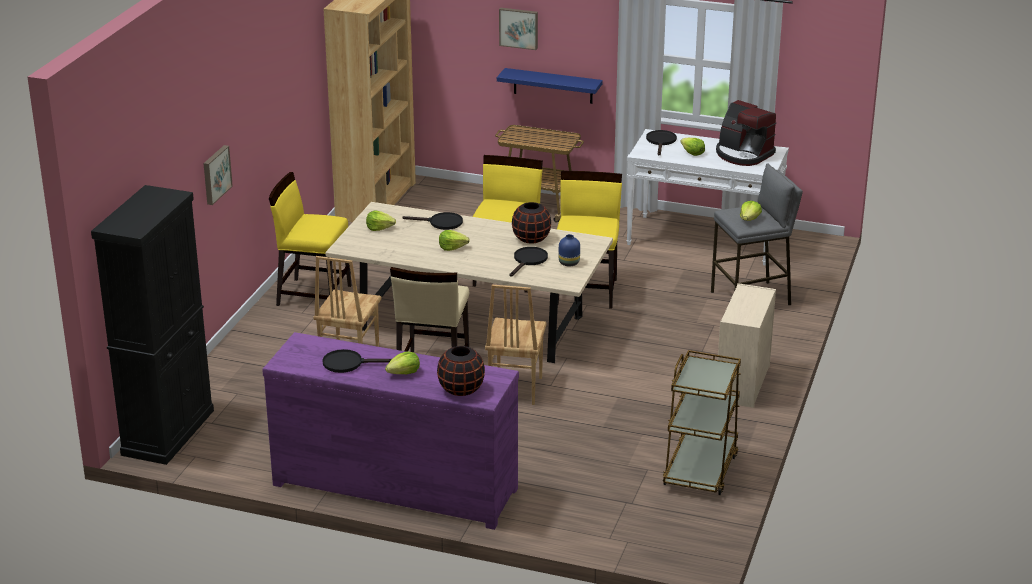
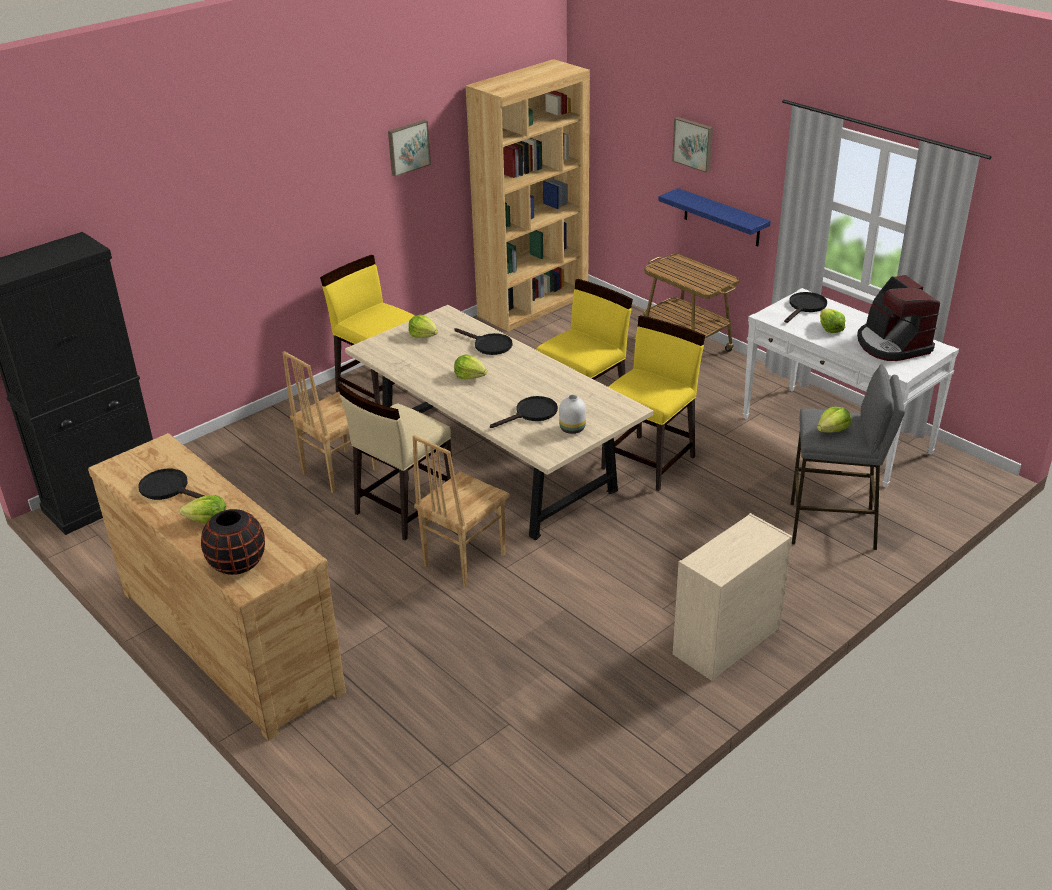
camera: 30 degrees right, 5 degrees up
picture [203,145,233,205] -> picture moved to [388,120,431,177]
purple dresser [262,332,519,530] -> brown dresser [88,433,346,741]
black vase [512,202,551,244] -> none
blue vase [559,234,580,266] -> white vase [559,394,586,434]
brown cart [662,350,741,495] -> none

